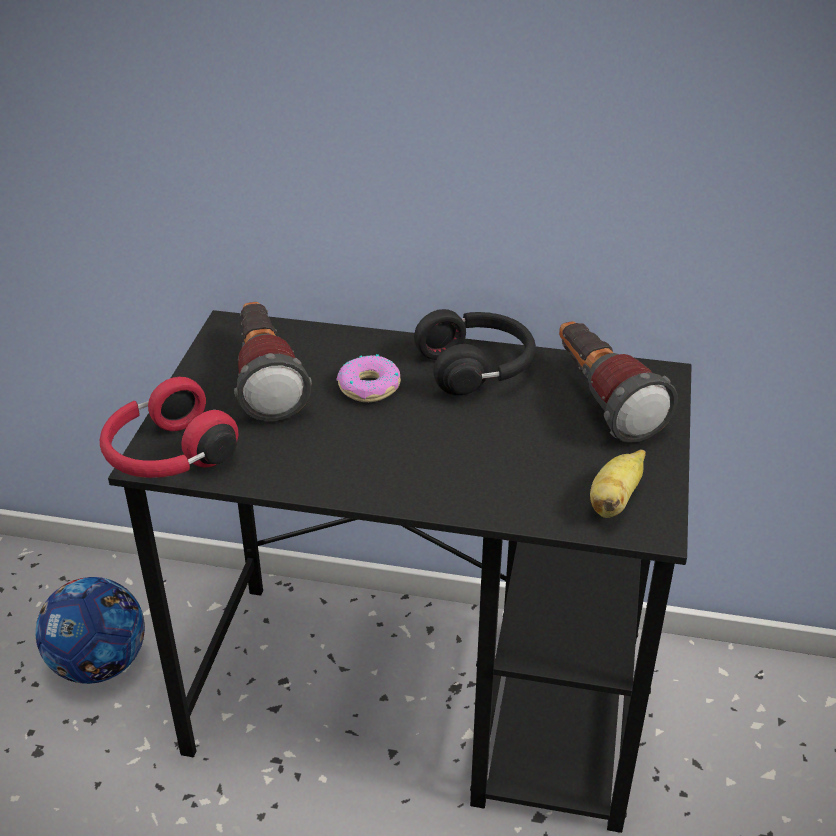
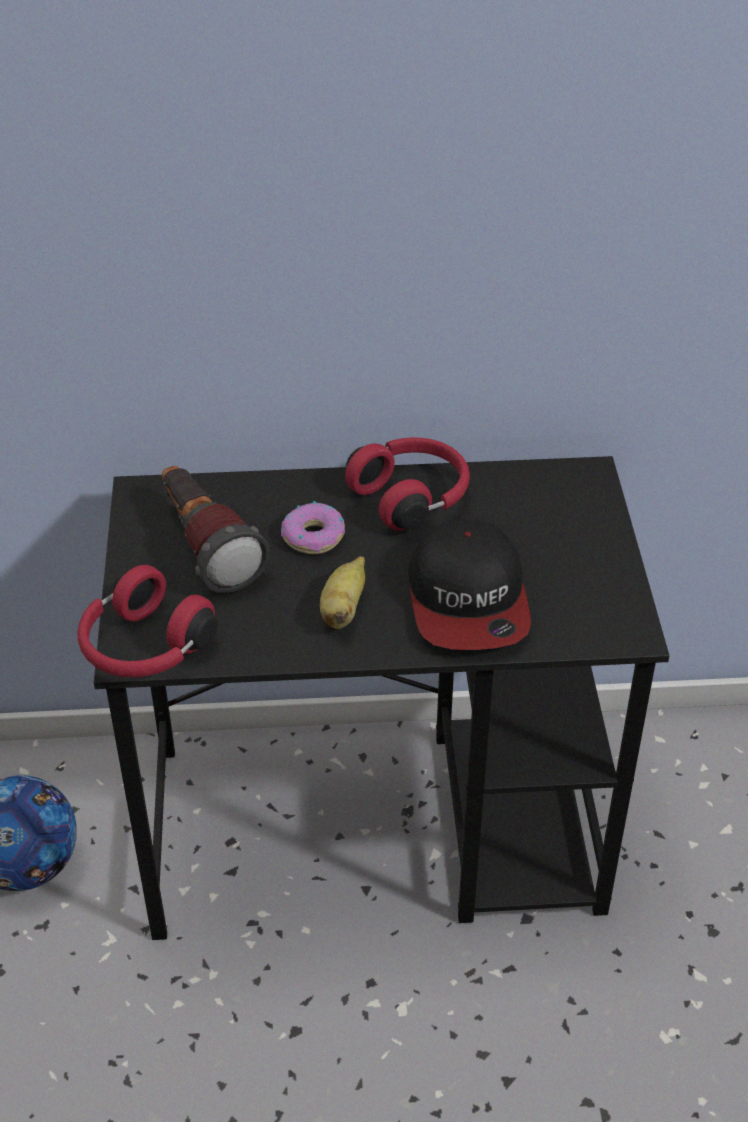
camera: 15 degrees left, 5 degrees up
black headphones [414,309,536,395] -> red headphones [345,437,470,531]
flashlight [559,321,677,443] -> none
banana [590,450,646,518] -> banana moved to [320,556,365,629]
none -> cap [408,519,531,650]

